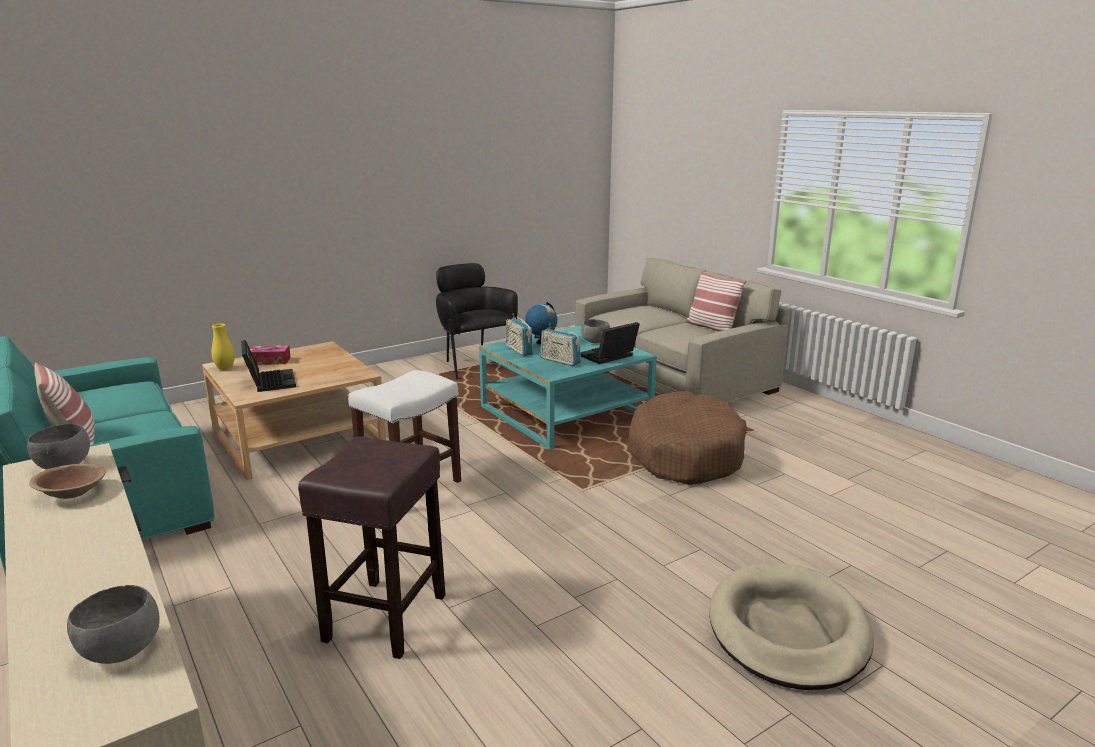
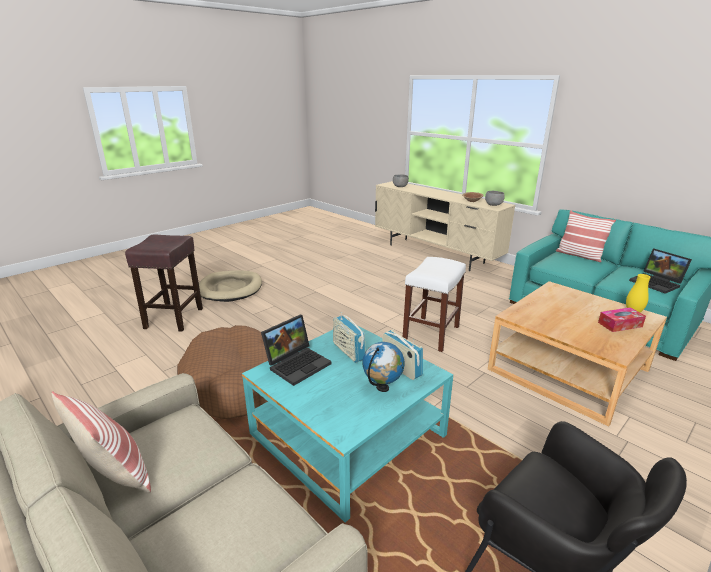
camera: 170 degrees right, 5 degrees up
laptop [241,340,296,392] -> laptop moved to [629,248,692,294]
brown stool [298,436,446,659] -> brown stool moved to [125,234,203,332]
radio [540,327,581,366] -> radio turned 150 degrees counterclockwise [333,312,366,363]
grey bowl [581,319,610,343] -> none

